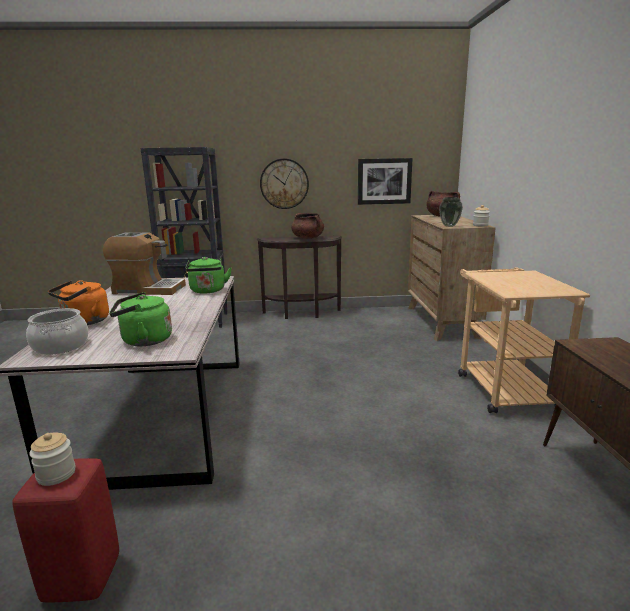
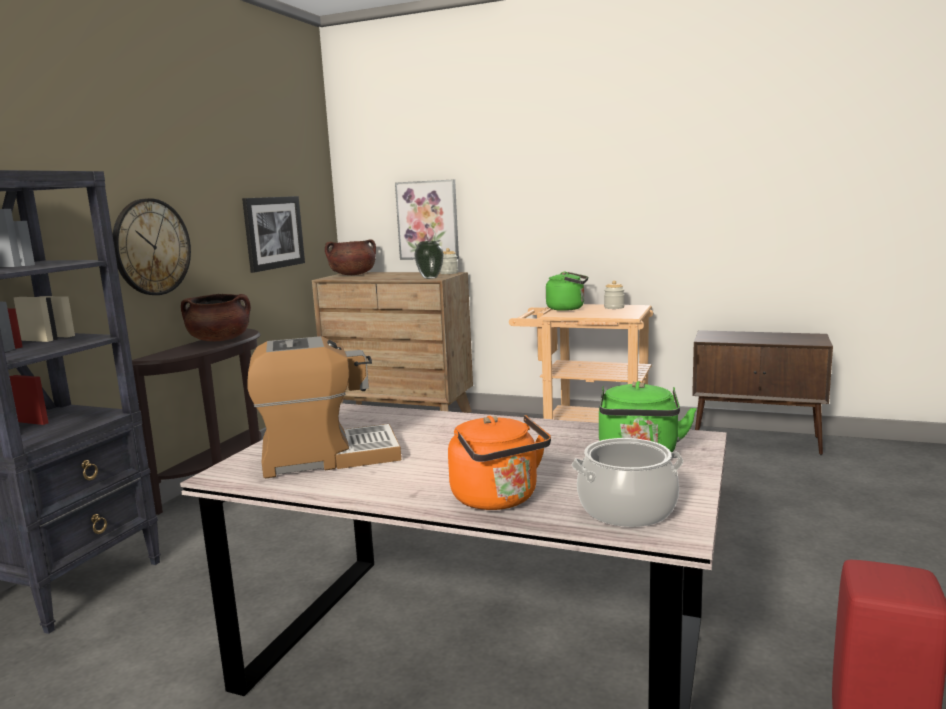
camera: 65 degrees left, 5 degrees down
jar [29,432,75,486] -> jar moved to [604,280,625,309]
coffee machine [103,232,186,295] -> coffee machine turned 45 degrees clockwise [248,336,401,479]
green kettle [185,257,232,294] -> green kettle moved to [546,272,588,311]
none -> picture [395,179,459,260]

